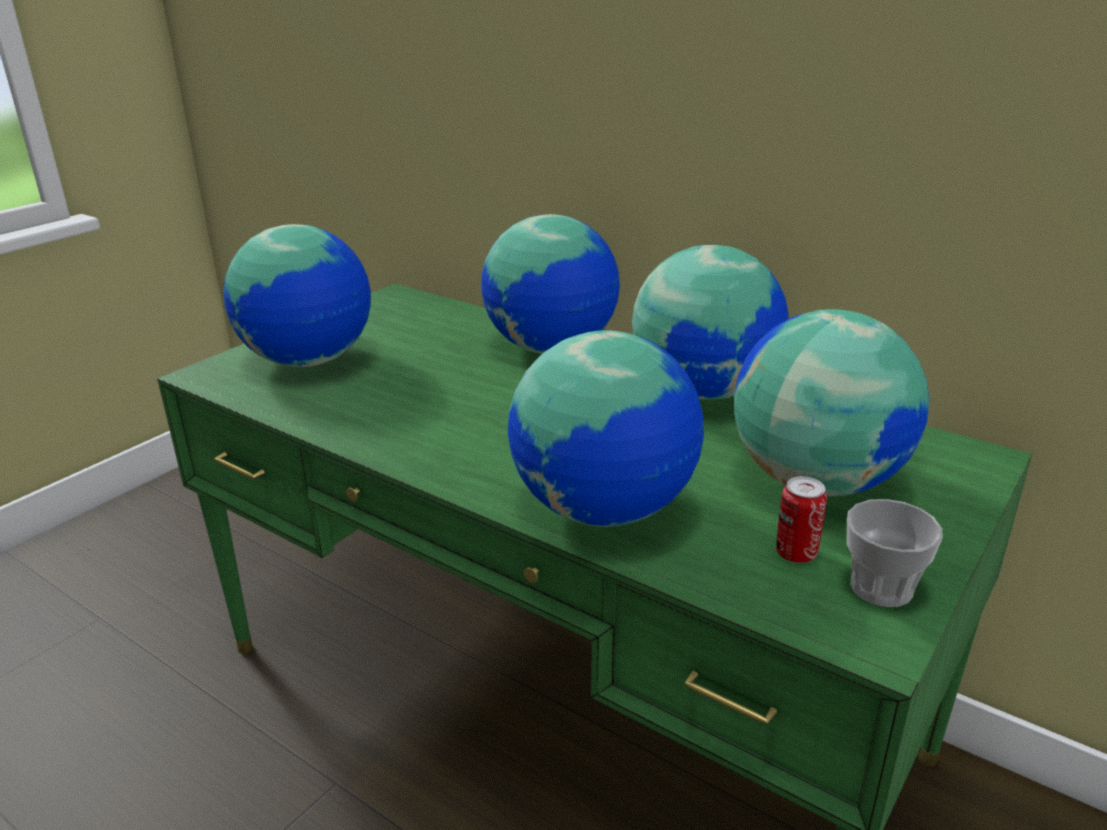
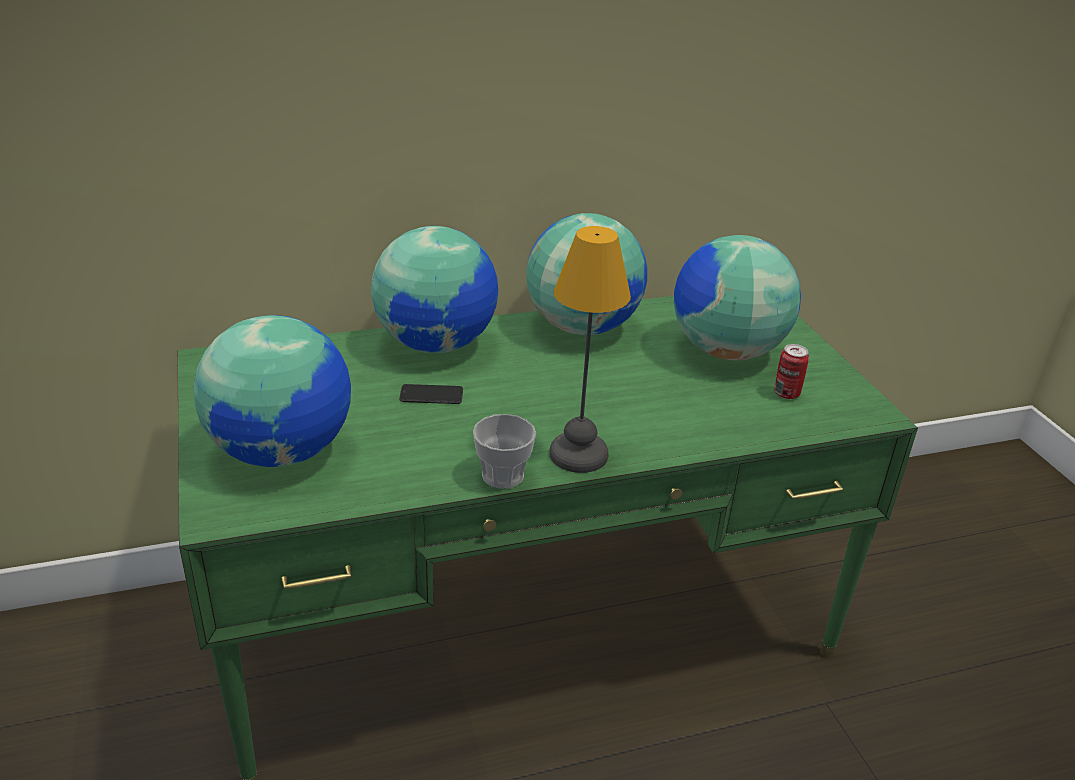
camera: 55 degrees left, 5 degrees up
globe [508,330,704,527] -> none
cup [847,499,943,607] -> cup moved to [473,414,536,489]
none -> phone [399,384,463,404]
none -> table lamp [549,226,631,473]

